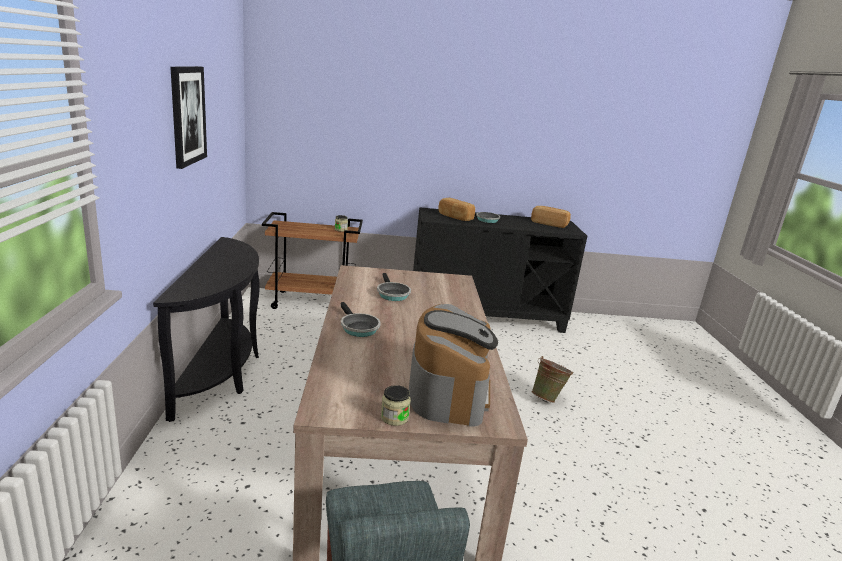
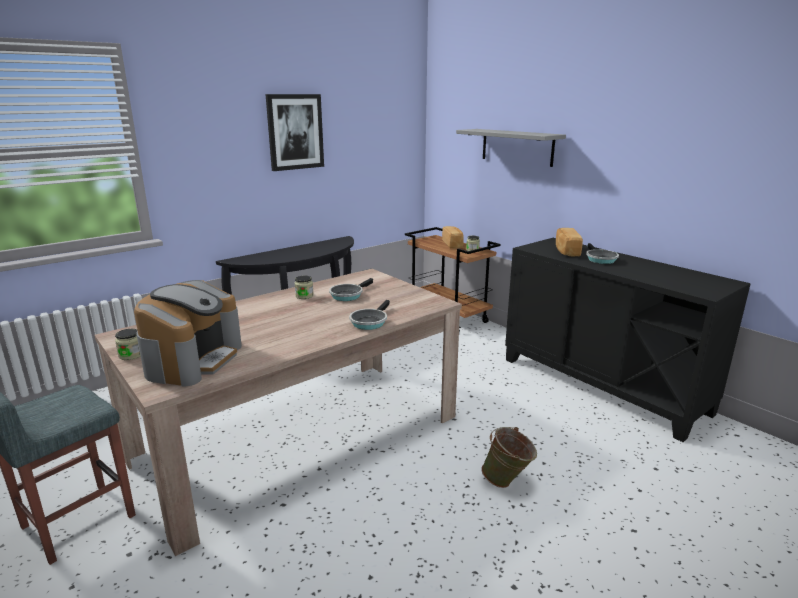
camera: 55 degrees right, 0 degrees up
frying pan [341,302,381,337] -> frying pan moved to [349,300,390,330]
coffee machine [409,304,498,427] -> coffee machine turned 45 degrees counterclockwise [134,280,242,386]
bread [531,206,571,228] -> bread moved to [442,226,464,249]
none -> jar [294,276,314,299]
none -> grey shelf [456,129,566,167]

